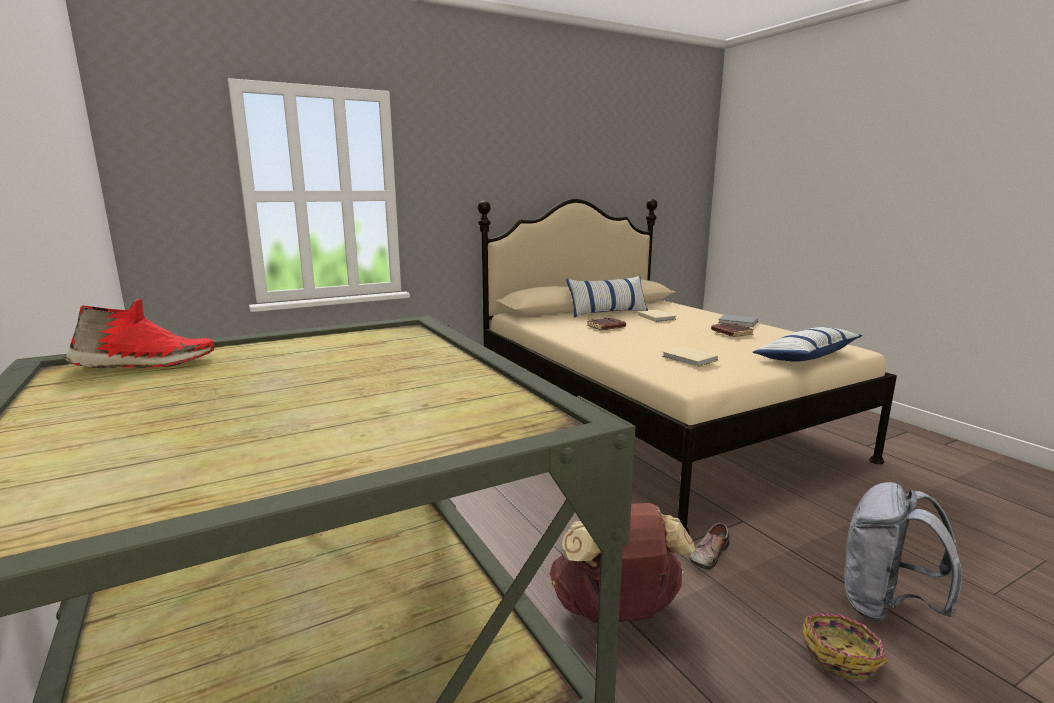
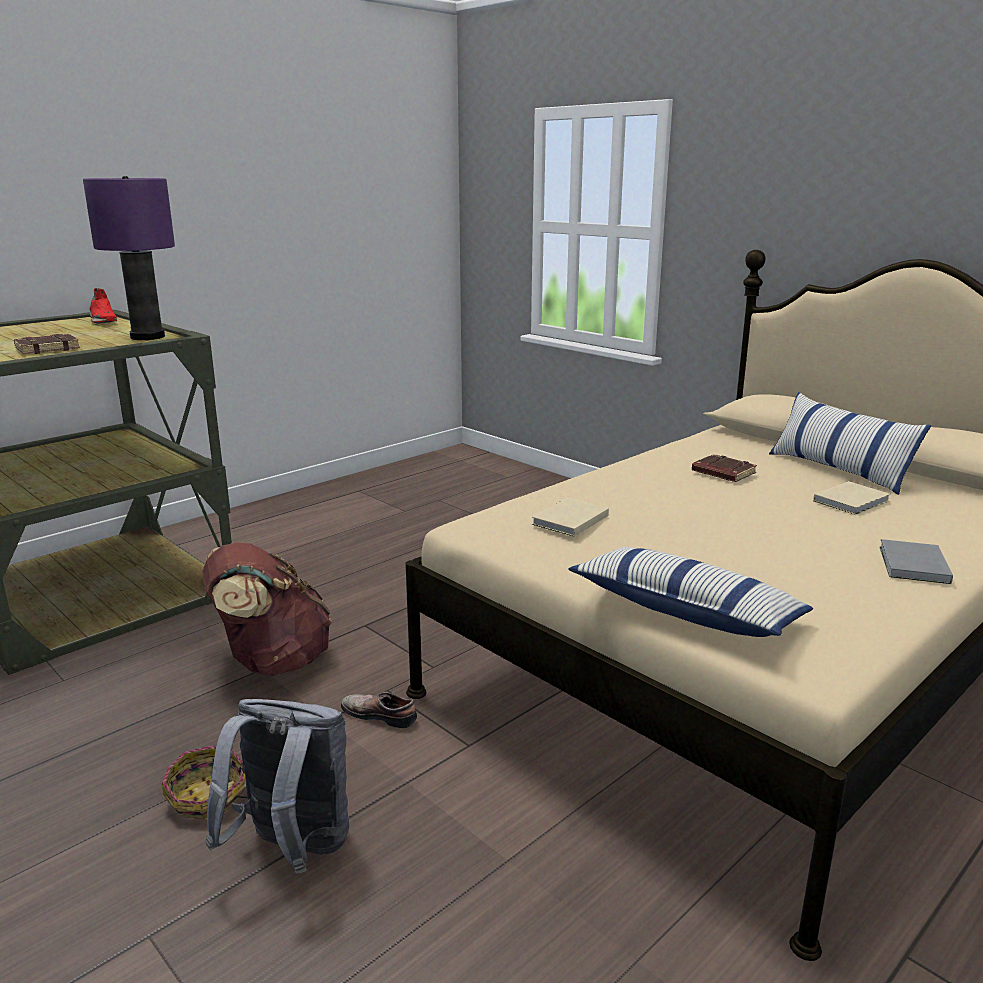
camera: 75 degrees right, 5 degrees up
brown book [711,323,754,337] -> brown book moved to [14,334,80,354]
none -> purple table lamp [83,176,175,340]

